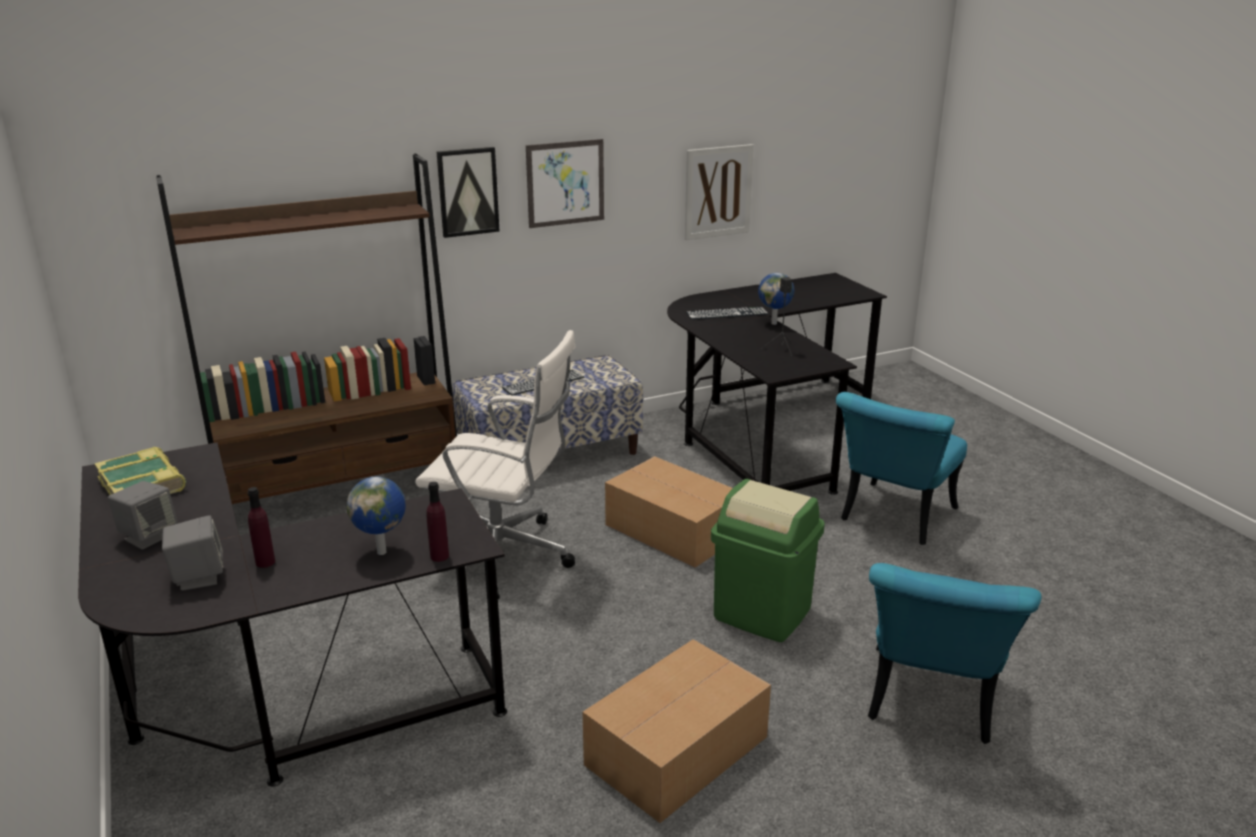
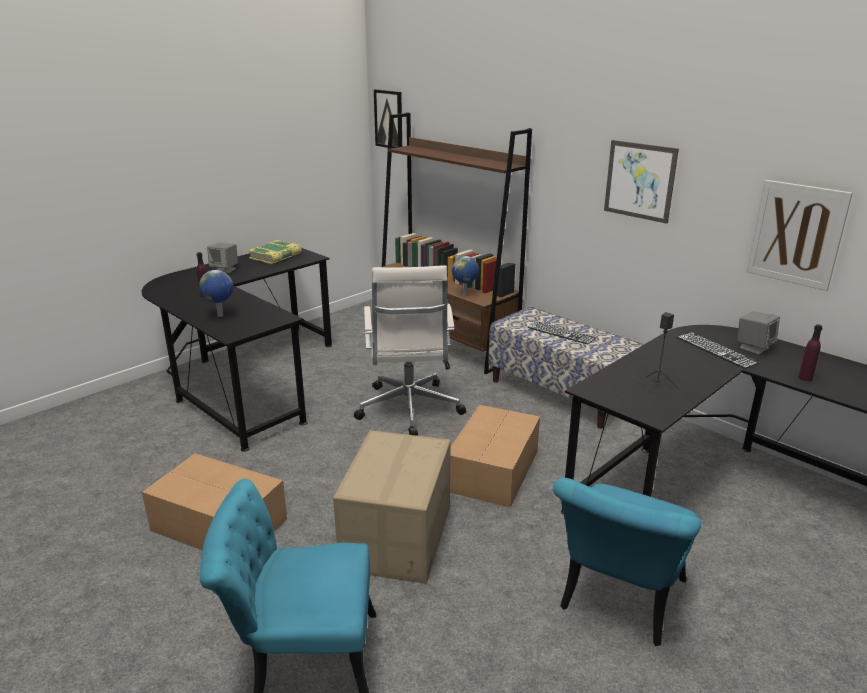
camera: 70 degrees right, 0 degrees up
grey speaker [162,515,223,591] -> grey speaker moved to [737,311,780,355]
purple bottle [426,482,449,562] -> purple bottle moved to [799,324,822,381]
picture [436,147,500,238] -> picture moved to [374,89,402,148]
green trash can [711,479,825,642] -> cardboard box [333,430,451,584]
globe [758,273,794,325] -> globe moved to [452,256,479,295]
turquoise chair [836,392,967,545] -> turquoise chair turned 75 degrees counterclockwise [553,478,702,646]

